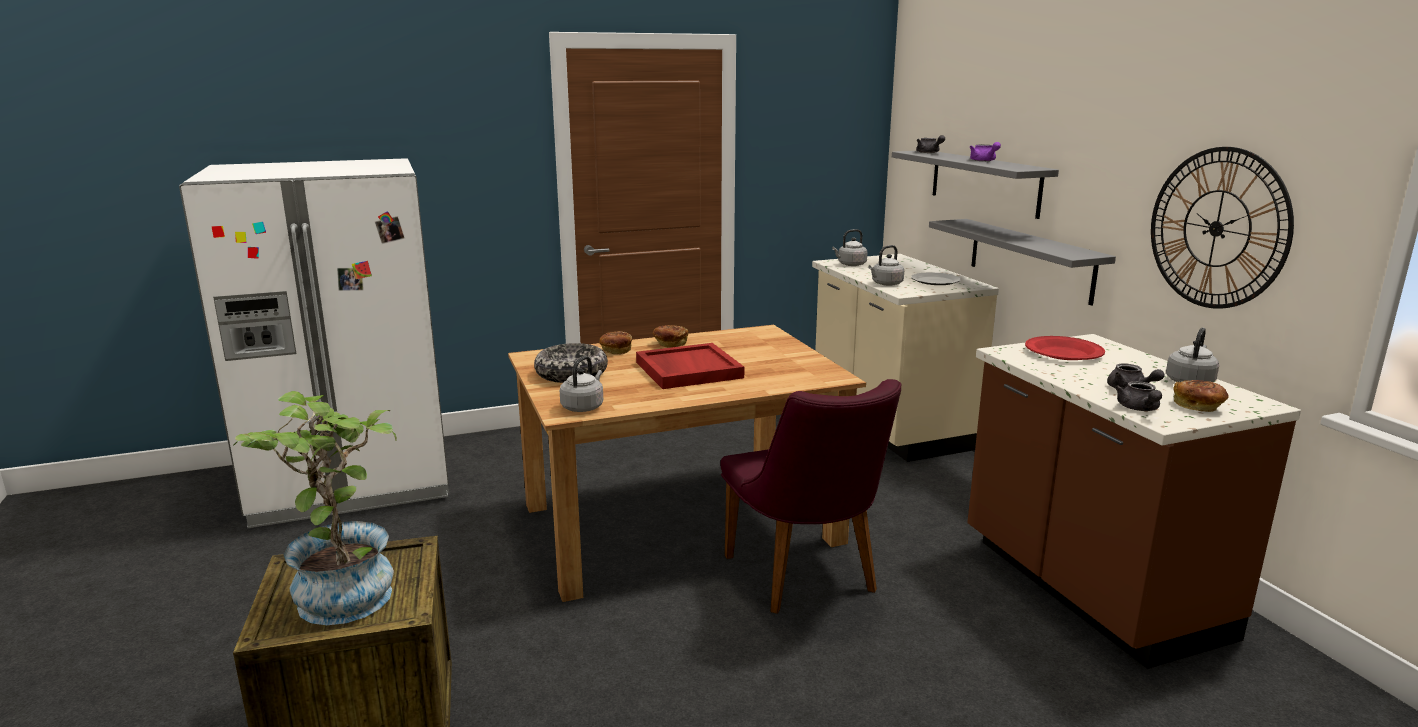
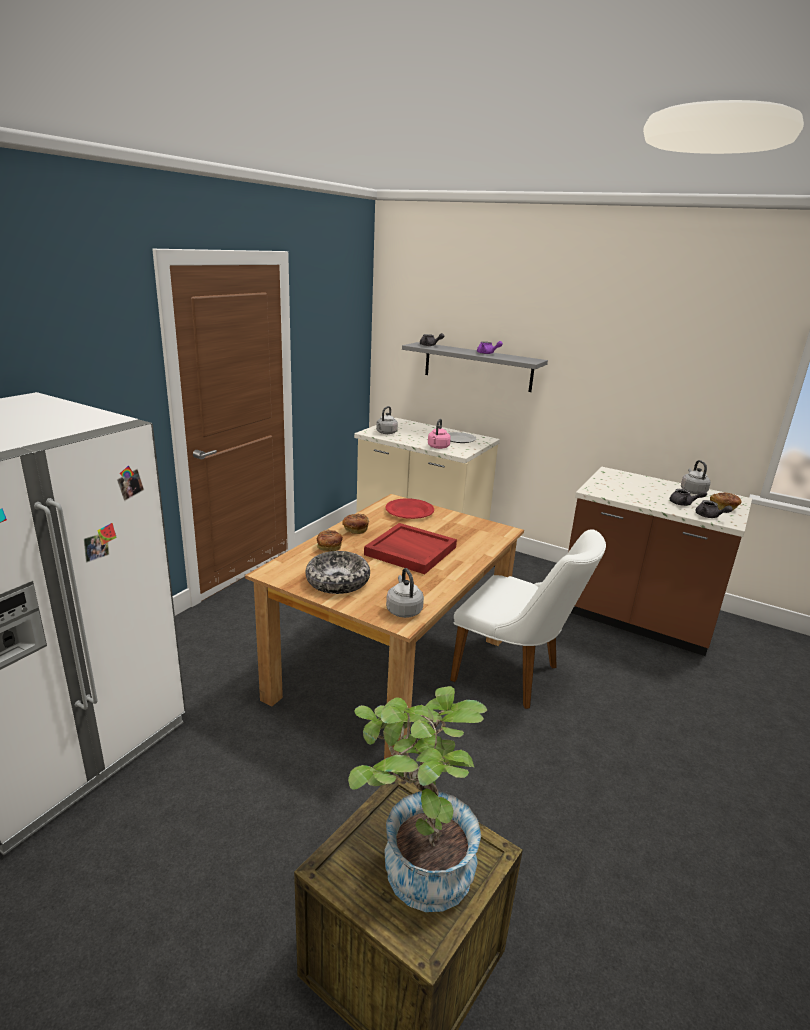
camera: 40 degrees left, 5 degrees up
purple chair [720,379,901,614] -> white chair [450,529,606,709]
grey kettle [868,245,904,286] -> pink kettle [428,419,451,449]
grey shelf [929,219,1116,306] -> none
red plate [1025,336,1105,360] -> red plate moved to [385,498,434,519]
wall clock [1151,147,1294,309] -> none

